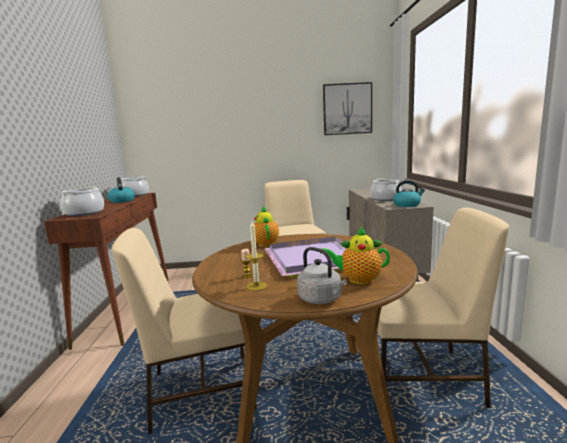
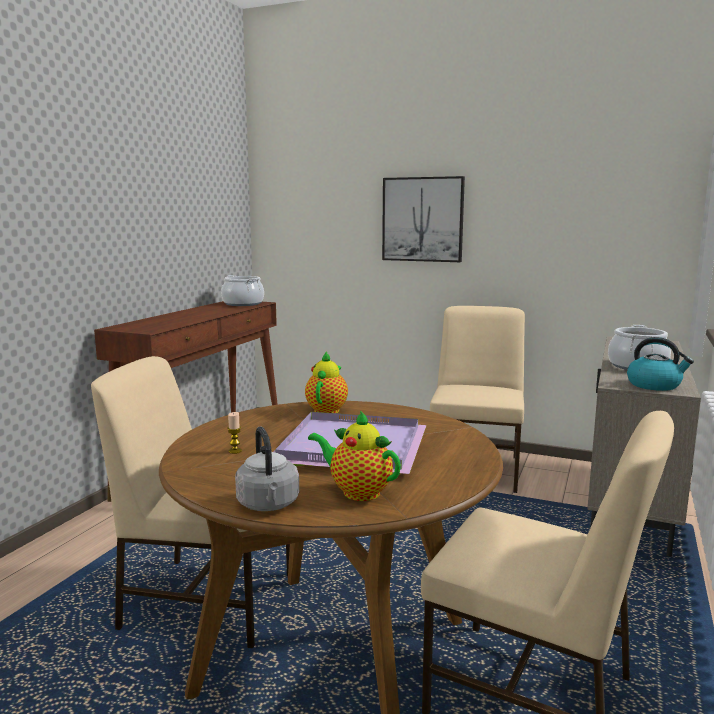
camera: 25 degrees right, 0 degrees up
cooking pot [60,186,104,216] -> none
kettle [107,177,135,203] -> none
candle [245,221,267,291] -> none
picture [323,82,372,135] -> picture moved to [382,176,465,262]

